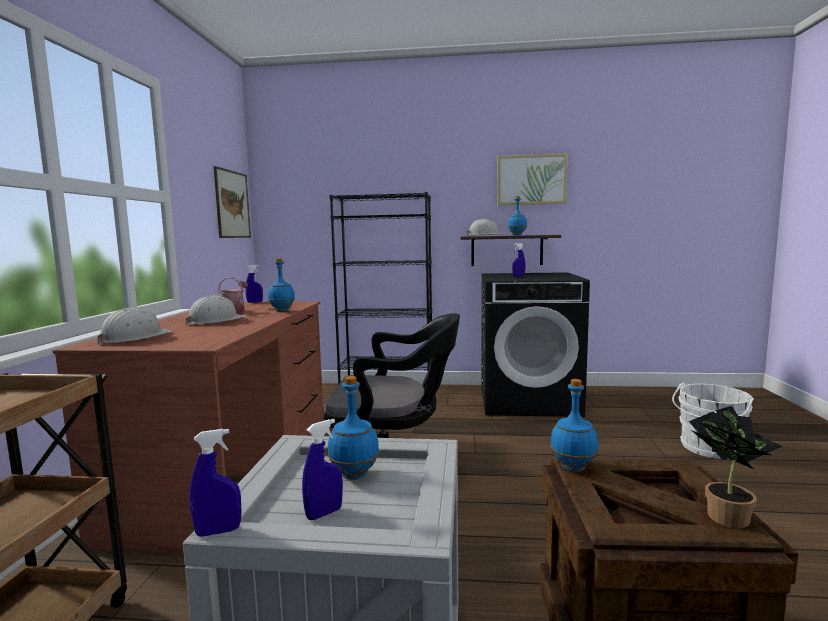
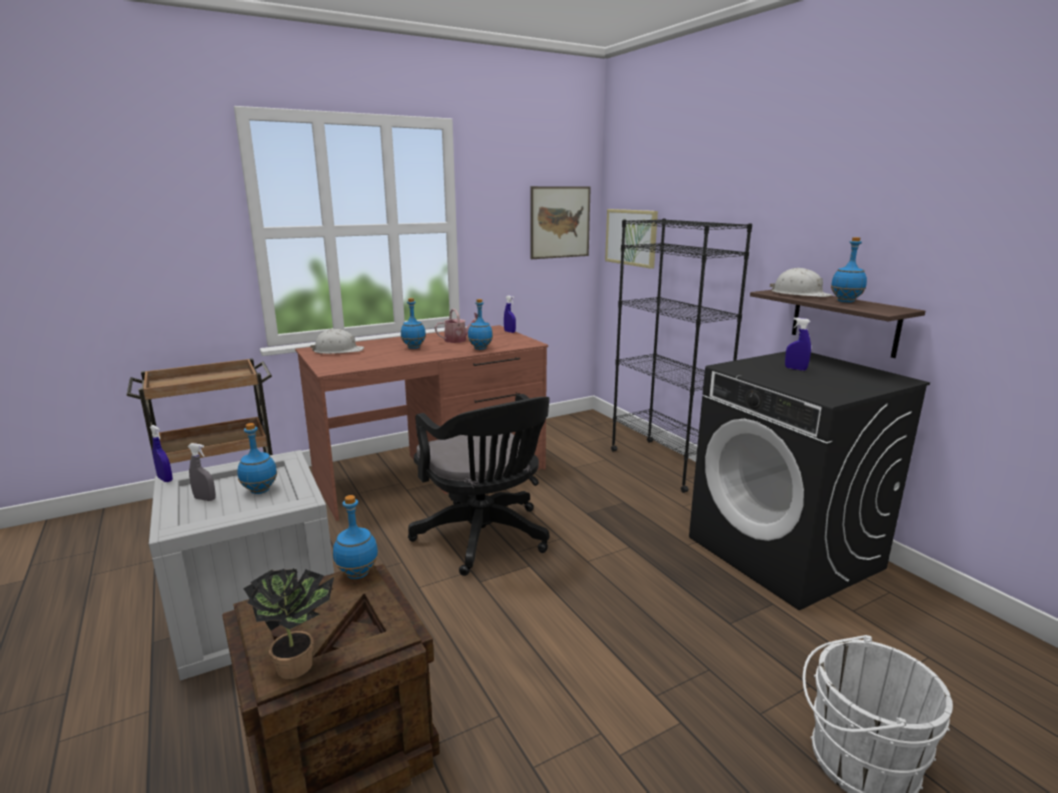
camera: 55 degrees right, 10 degrees up
white hard hat [186,296,246,325] -> blue bottle [401,298,426,349]
blue spray bottle [302,419,343,520] -> grey spray bottle [188,443,216,501]
picture [497,153,567,205] -> picture moved to [605,209,658,269]

